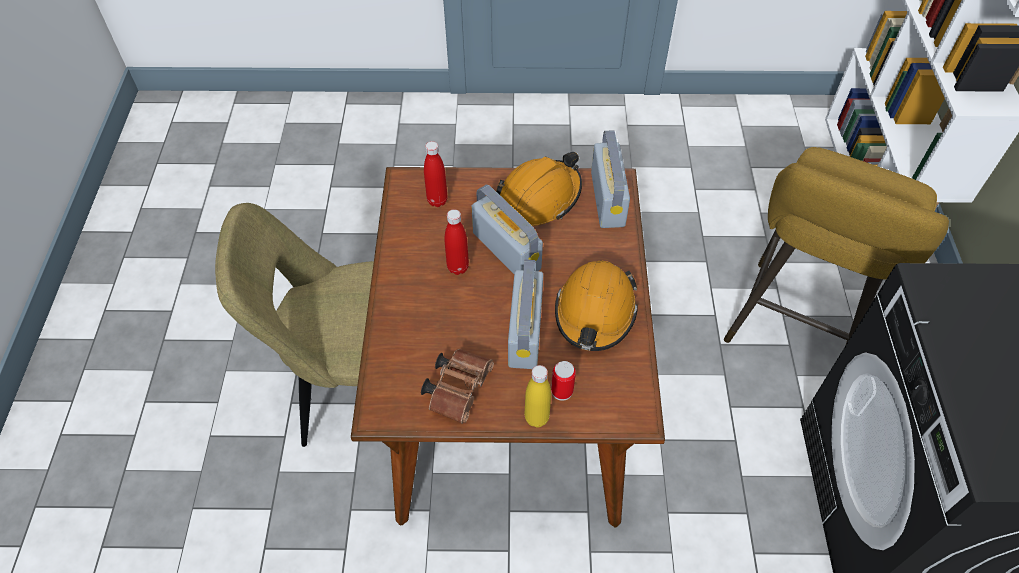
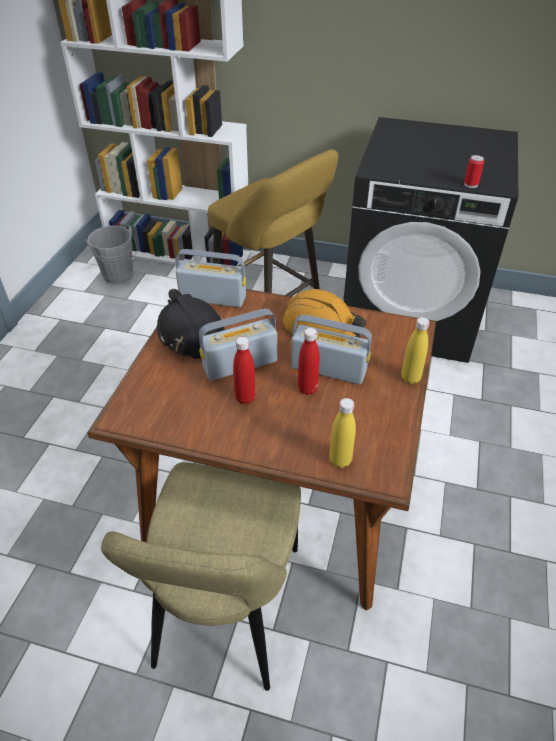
camera: 75 degrees left, 10 degrees down
brown binoculars [421,349,494,424] -> none
red bottle [424,141,447,207] -> red bottle moved to [298,328,320,395]
orange hard hat [496,152,582,226] -> black hard hat [157,289,225,359]
can [551,361,576,401] -> can moved to [464,155,484,188]
none -> grey bucket [86,226,137,285]
none -> yellow bottle [329,398,356,468]

